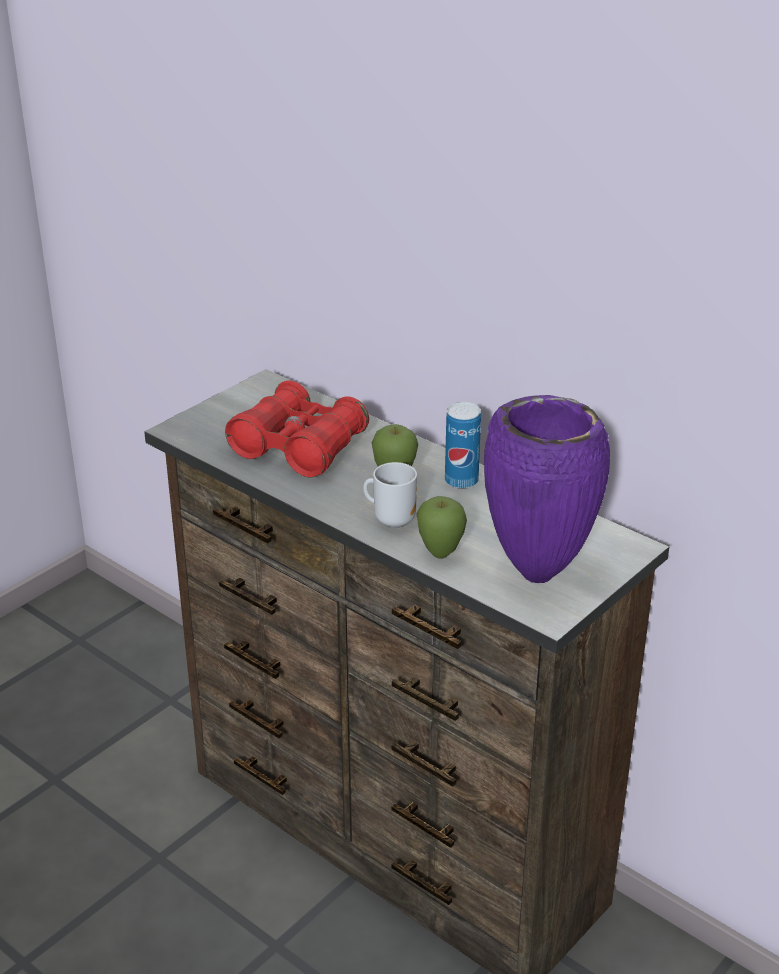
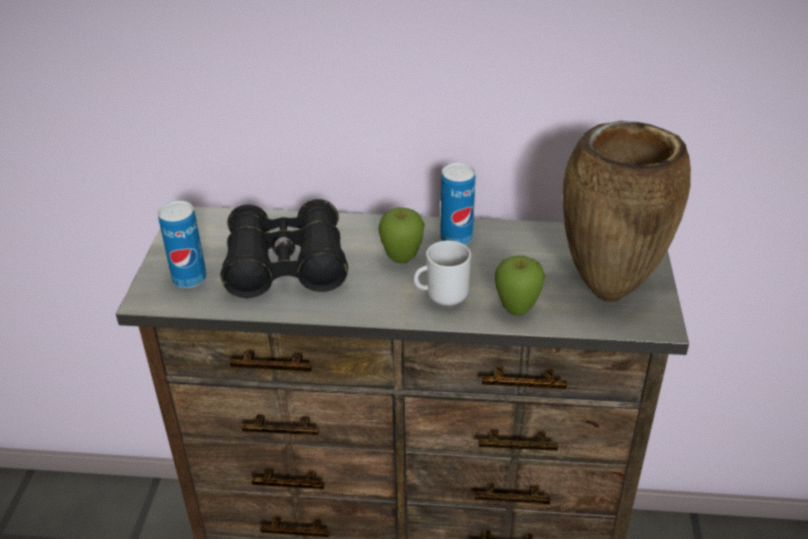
camera: 35 degrees left, 5 degrees up
red binoculars [225,380,369,478] -> black binoculars [221,199,348,298]
purple vase [484,395,610,583] -> brown vase [563,121,691,302]
none -> can [158,201,207,288]

